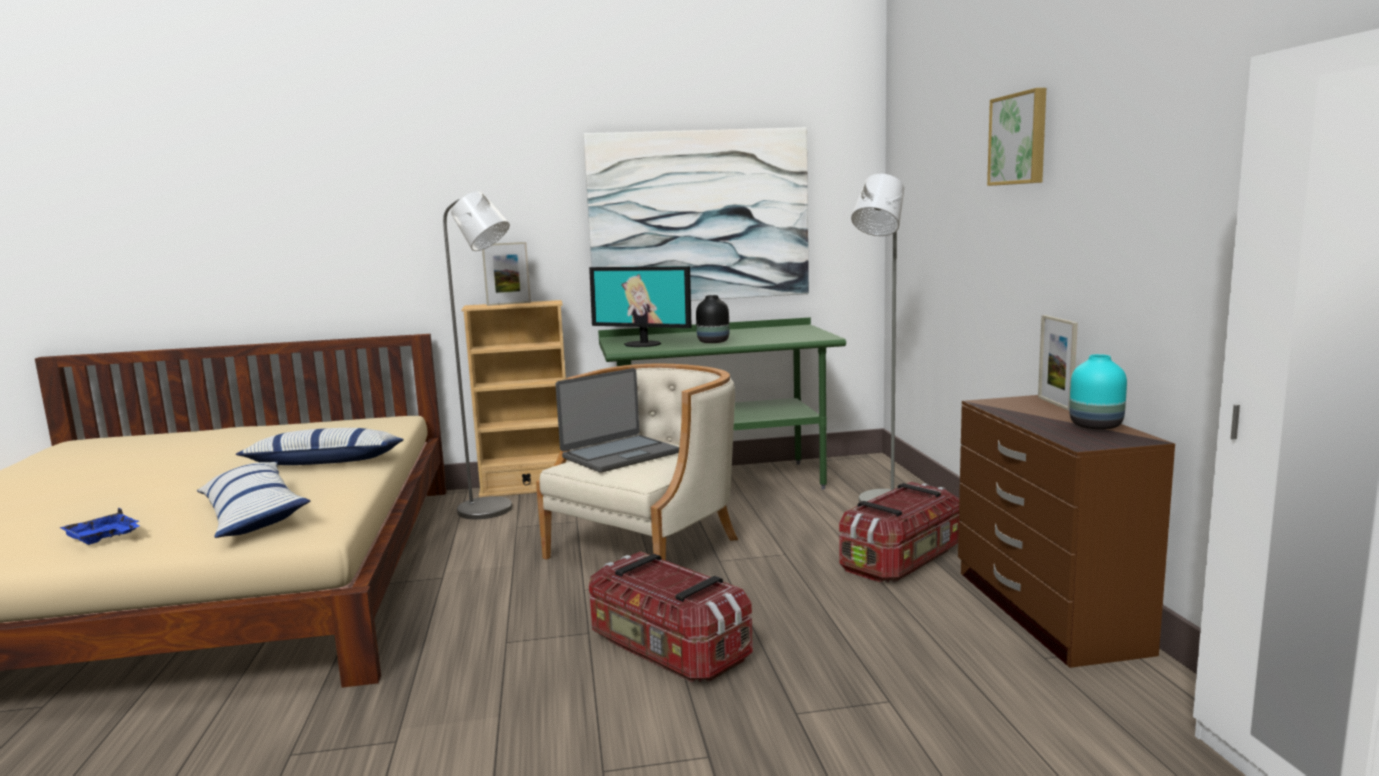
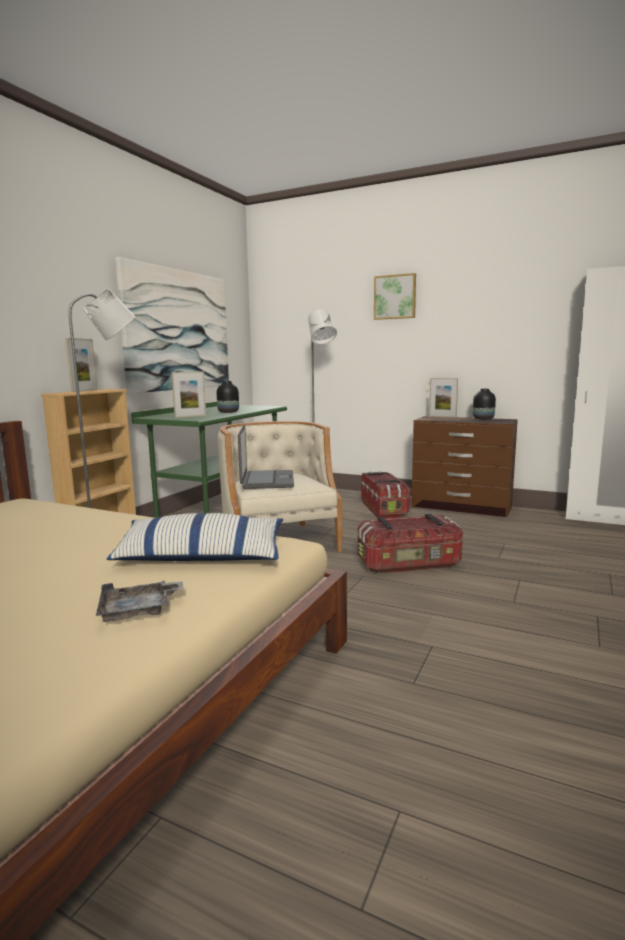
camera: 55 degrees left, 0 degrees up
blue tray [59,508,140,545] -> grey tray [96,581,183,622]
pillow [236,428,404,465] -> none
monitor [589,266,692,347] -> picture frame [172,372,206,418]
turquoise vase [1069,354,1127,430] -> black vase [473,389,496,420]

